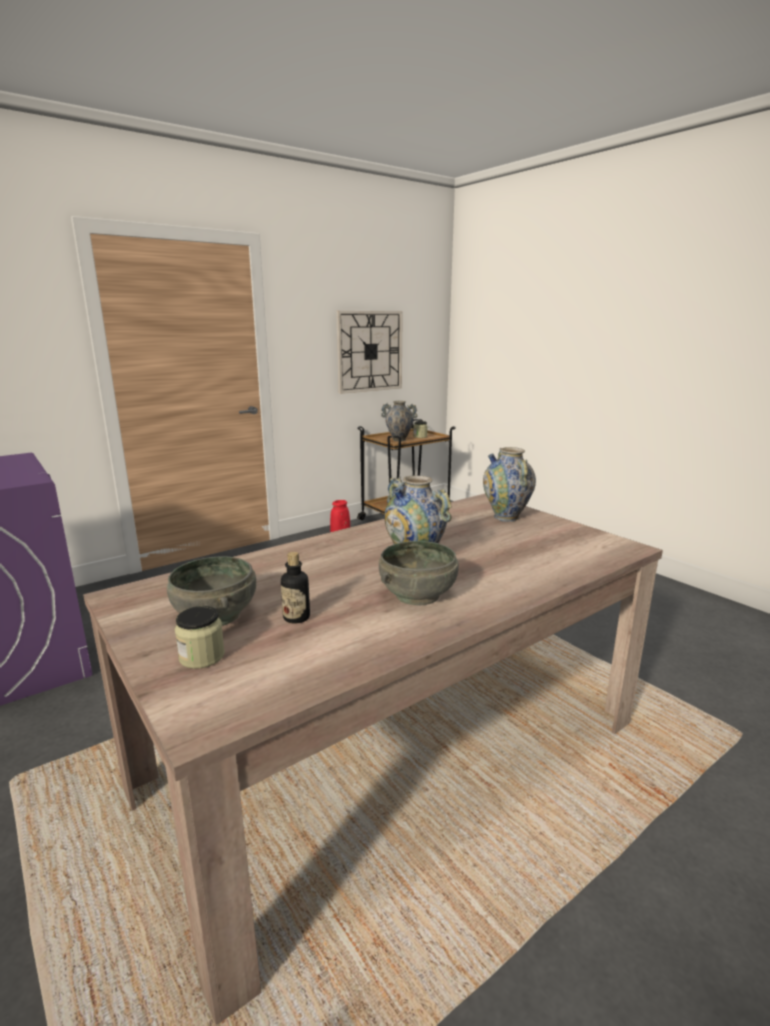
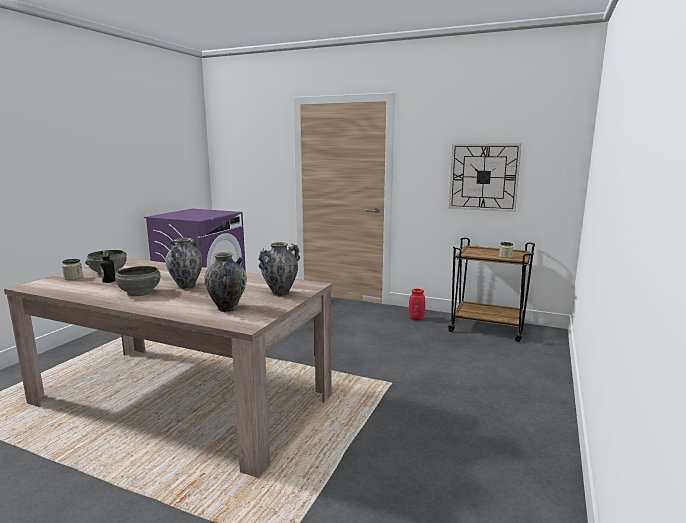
camera: 60 degrees right, 5 degrees down
vase [381,401,417,441] -> vase moved to [204,252,247,312]

